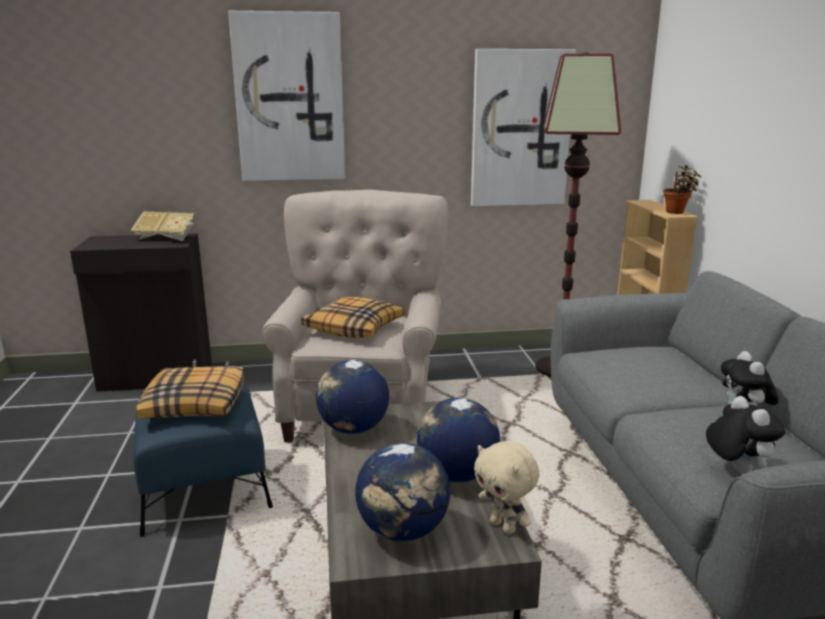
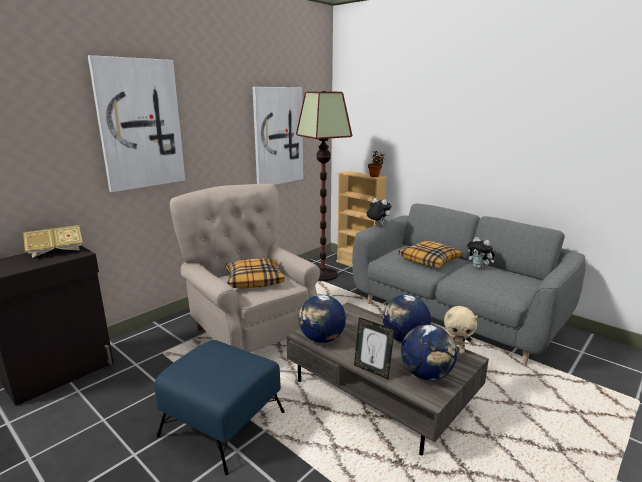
camera: 40 degrees left, 0 degrees up
pillow [136,366,244,419] -> pillow moved to [399,241,463,268]
plush toy [706,396,785,474] -> plush toy moved to [367,198,391,226]
none -> picture frame [354,317,395,379]

